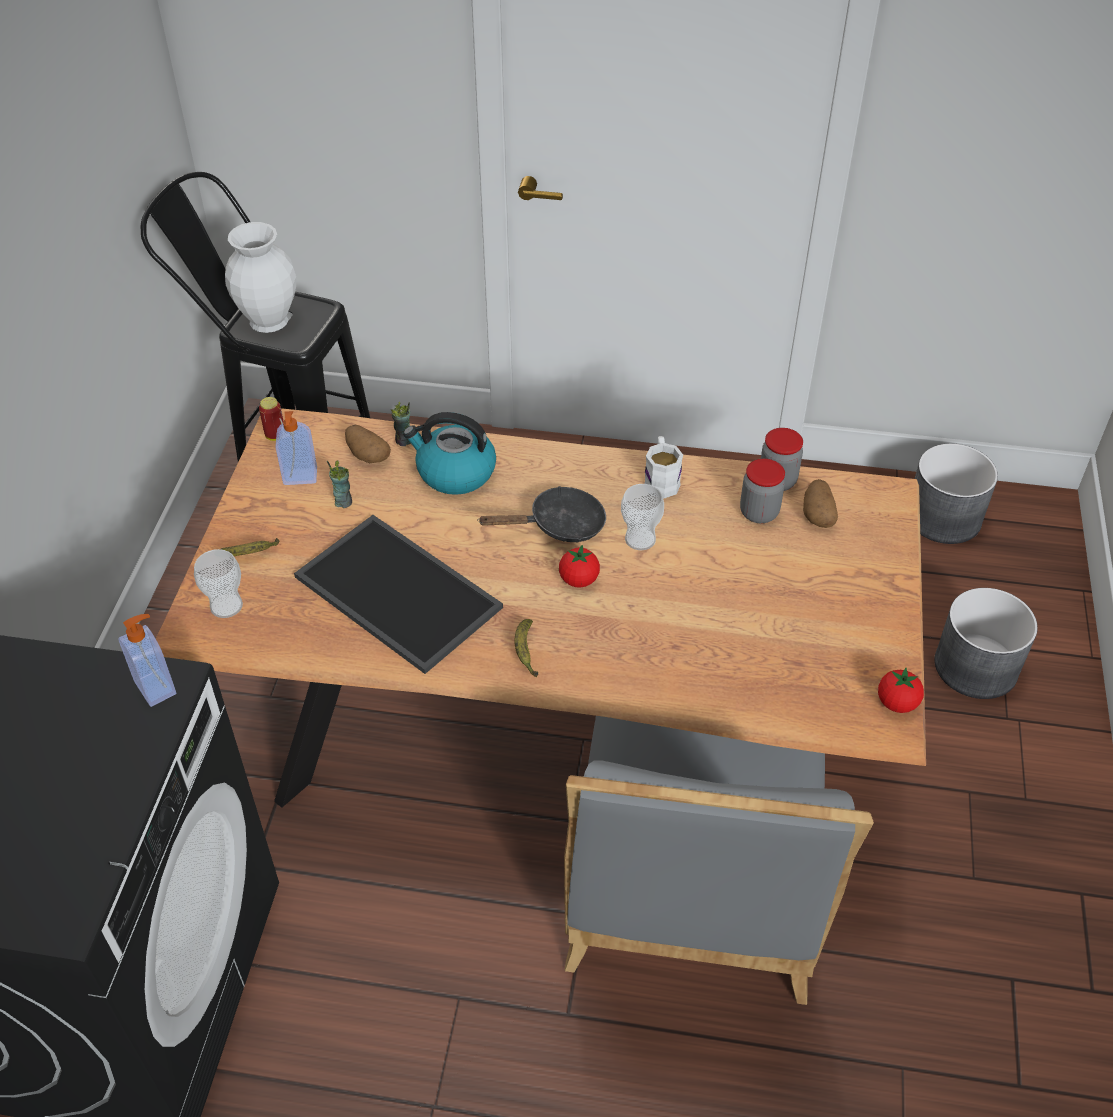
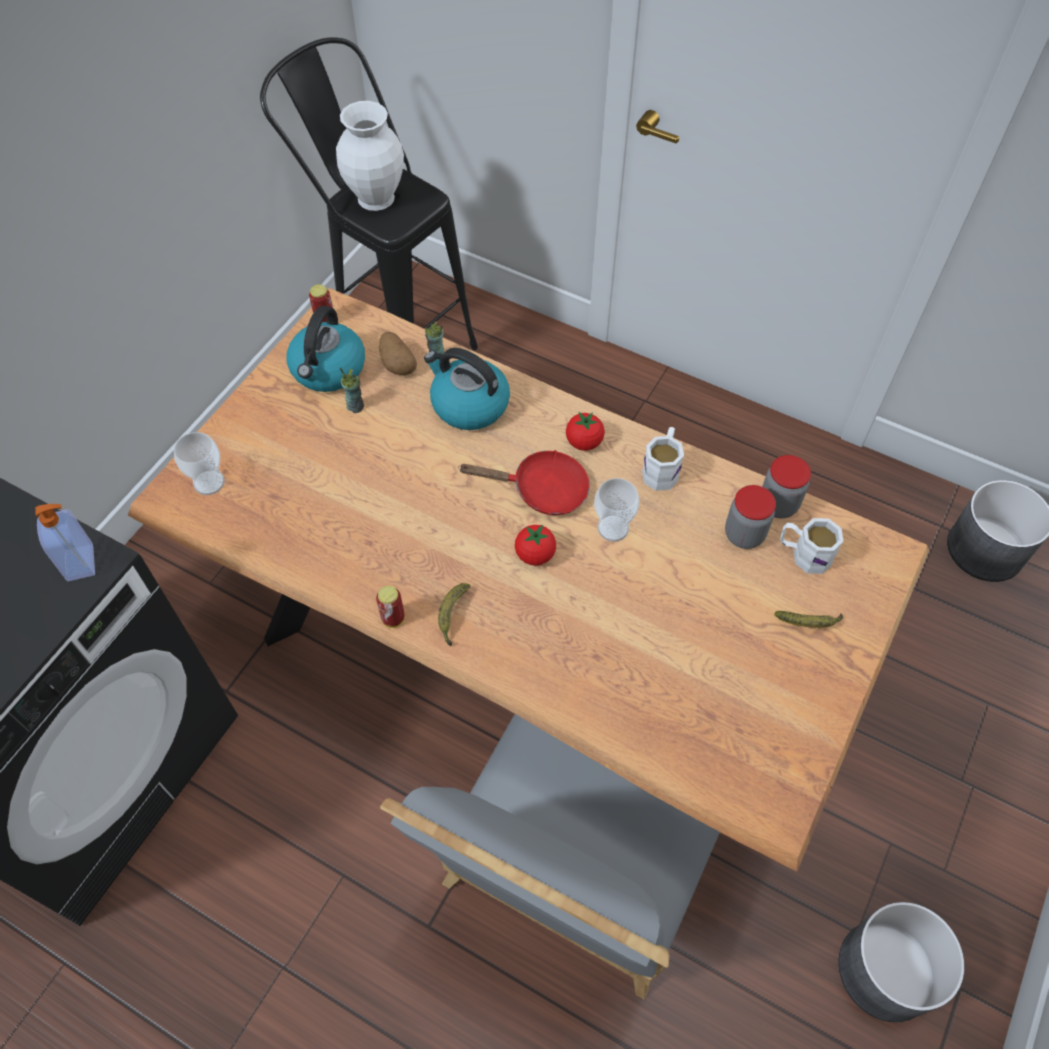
camera: 20 degrees right, 10 degrees up
banana [221,538,279,556] -> banana moved to [774,611,843,628]
soap dispenser [275,411,317,485] -> kettle [287,306,365,392]
tray [294,515,503,674] -> none
black frying pan [478,486,606,542] -> red frying pan [458,450,590,515]
potato [803,479,838,528] -> white mug [780,518,844,574]
tomato [878,668,924,713] -> tomato moved to [566,412,605,451]
grey planter [934,588,1038,699] -> grey planter moved to [838,902,965,1022]
none -> can [376,586,405,628]

